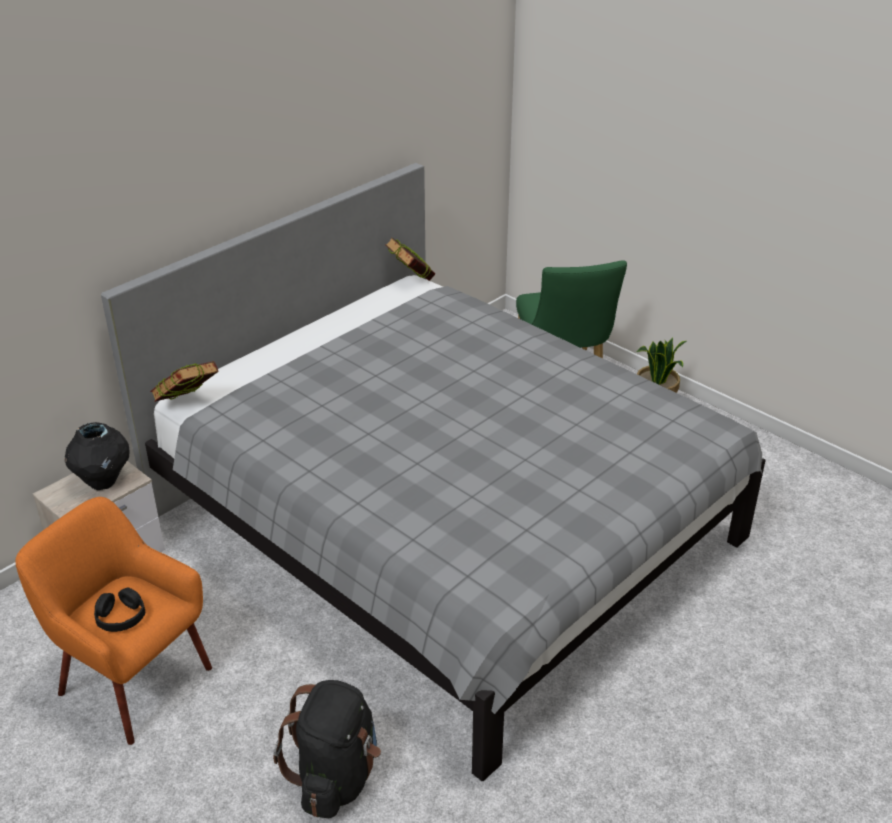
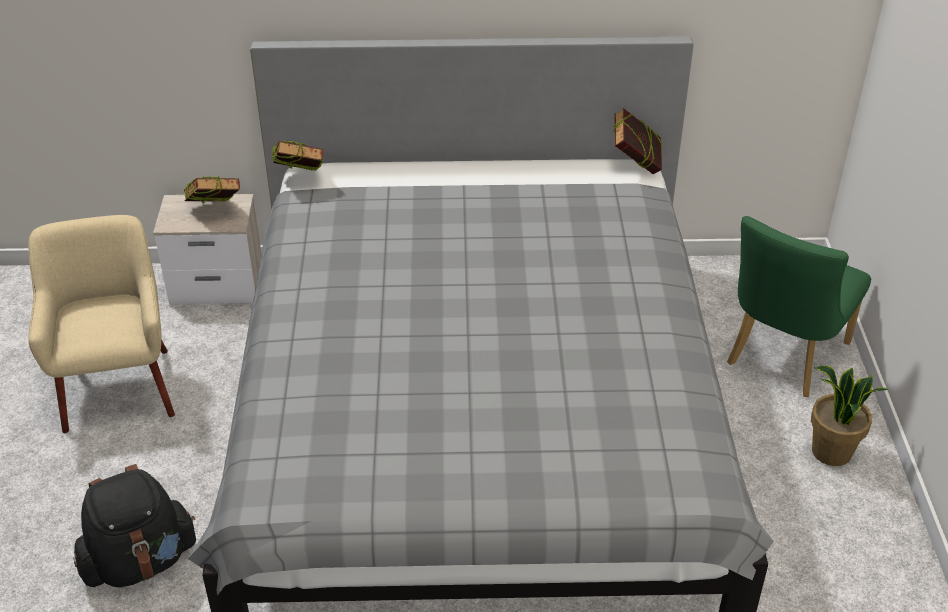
camera: 45 degrees right, 5 degrees up
orange armchair [16,497,212,745] -> beige armchair [28,215,175,433]
black vase [65,422,129,490] -> book [184,176,240,203]
black headphones [94,588,145,632] -> none

